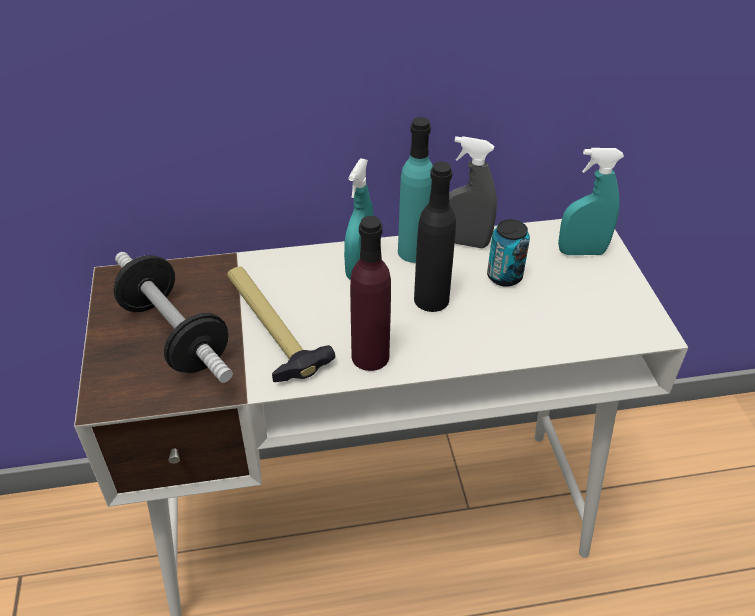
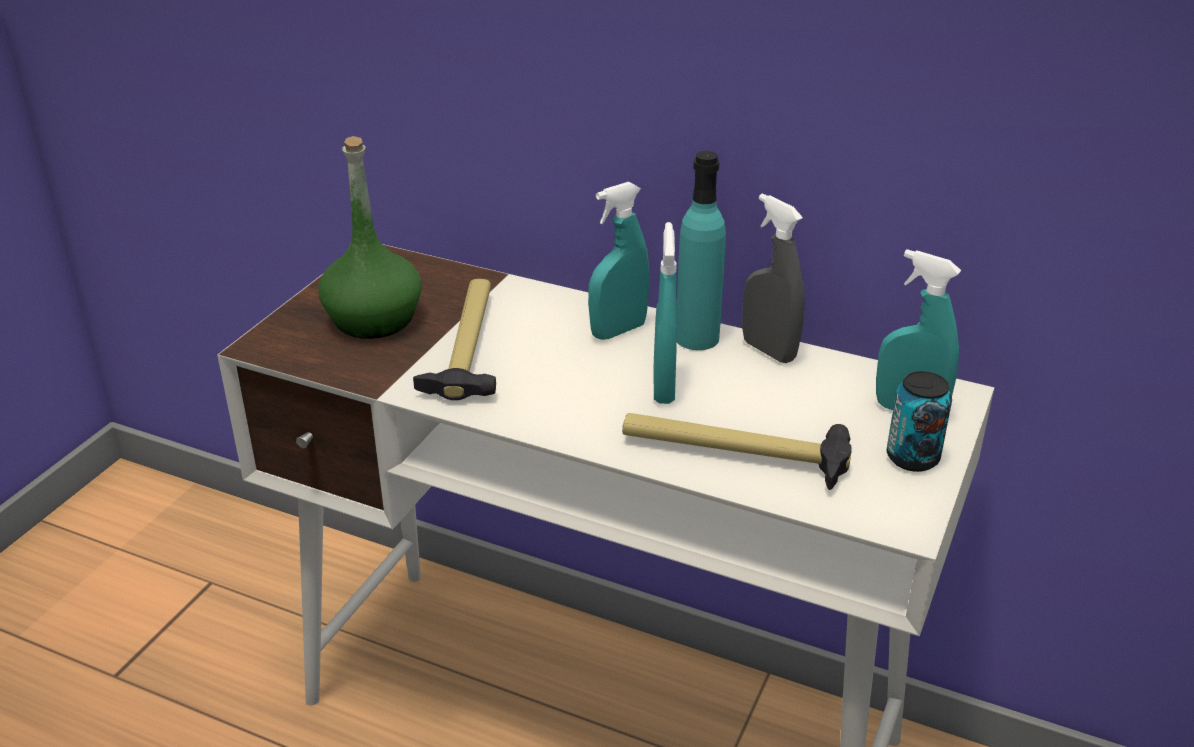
camera: 35 degrees right, 10 degrees down
dumbbell [114,252,233,383] -> green bottle [318,136,422,339]
purple bottle [350,216,391,371] -> none
black bottle [414,162,456,312] -> turquoise spray bottle [653,222,677,404]
can [487,219,530,287] -> can moved to [887,371,952,472]
none -> hammer [622,413,852,490]

